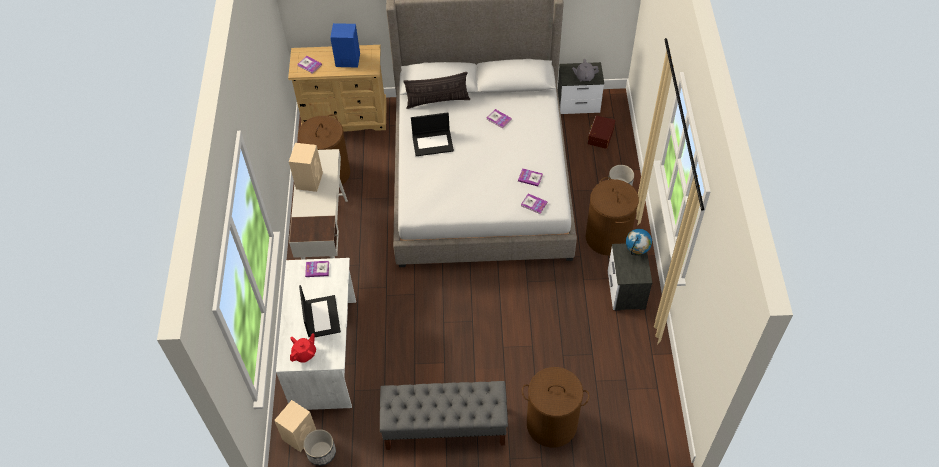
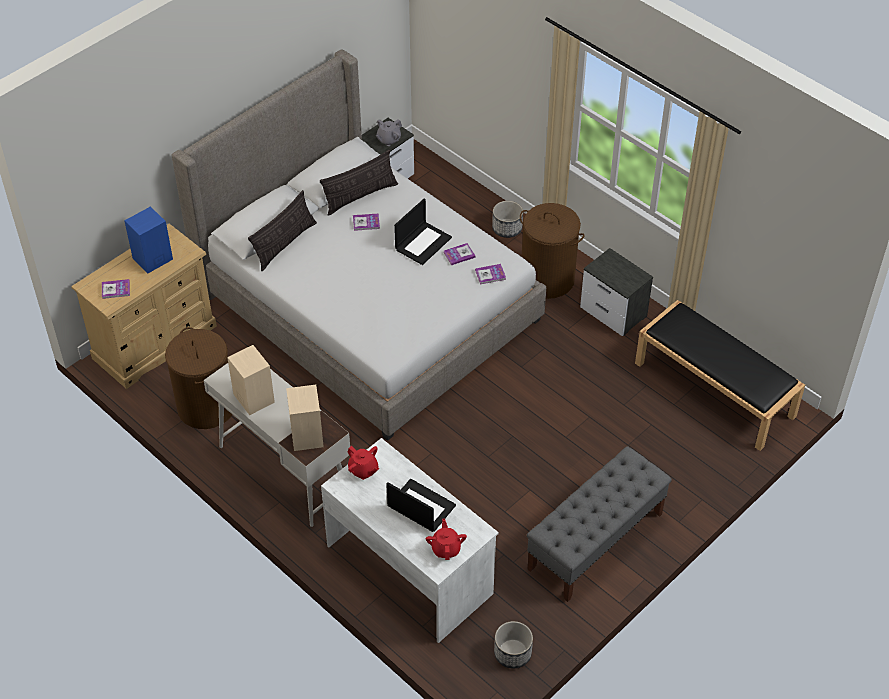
camera: 45 degrees left, 5 degrees down
beige speaker [274,400,316,452] -> beige speaker moved to [286,385,324,451]
book [305,261,329,277] -> red teapot [348,446,379,480]
laptop [411,112,454,156] -> laptop moved to [394,198,452,265]
brown laundry basket [522,367,590,447] -> none
brown storage box [587,115,615,149] -> none
globe [626,229,652,256] -> none
none -> pillow [320,150,398,216]
none -> black bench [635,300,805,451]

